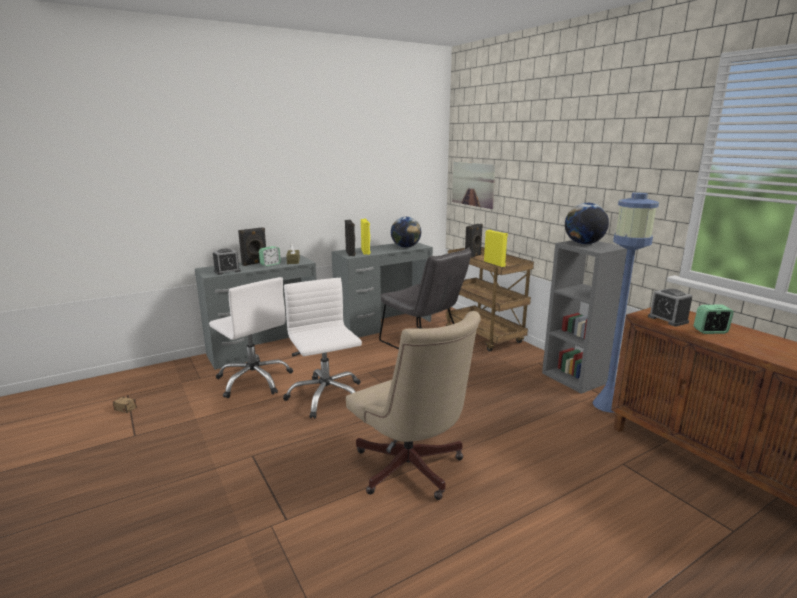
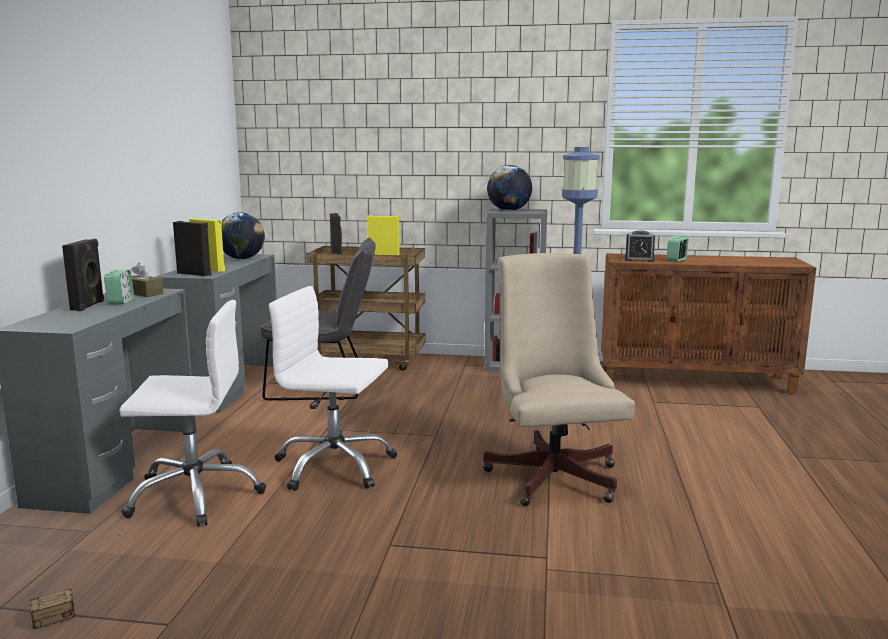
camera: 50 degrees left, 5 degrees down
alarm clock [213,249,241,275] -> none
beige office chair [346,311,481,500] -> beige office chair turned 105 degrees counterclockwise [483,253,635,506]
picture [452,162,496,209] -> none

